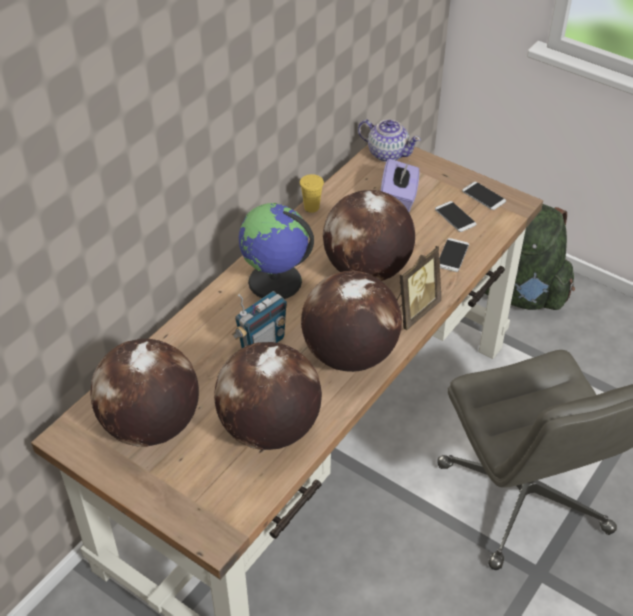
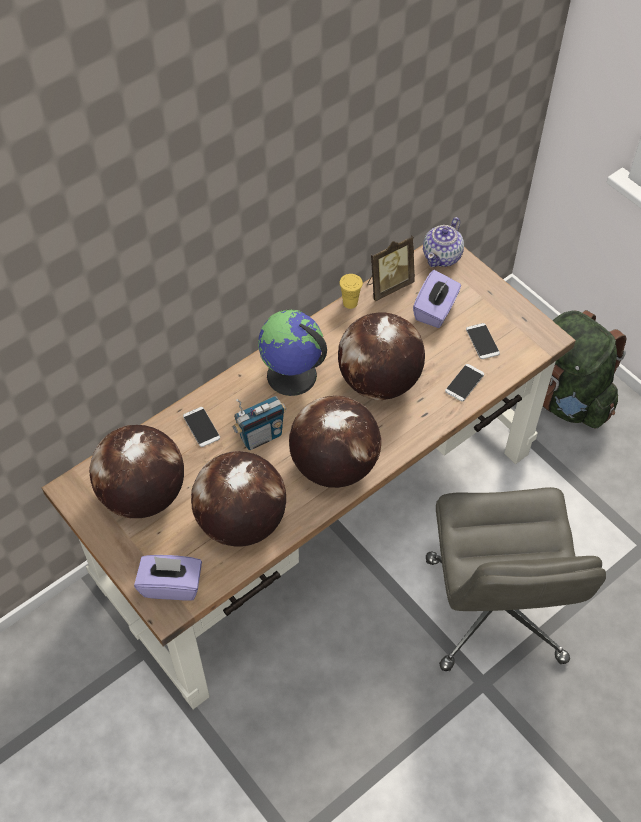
camera: 15 degrees right, 10 degrees up
teapot [358,119,421,162] -> teapot turned 75 degrees clockwise [423,217,464,267]
picture frame [397,246,441,330] -> picture frame moved to [367,235,415,301]
phone [462,182,506,210] -> phone moved to [183,407,220,447]
none -> purple tissue box [134,555,202,601]

